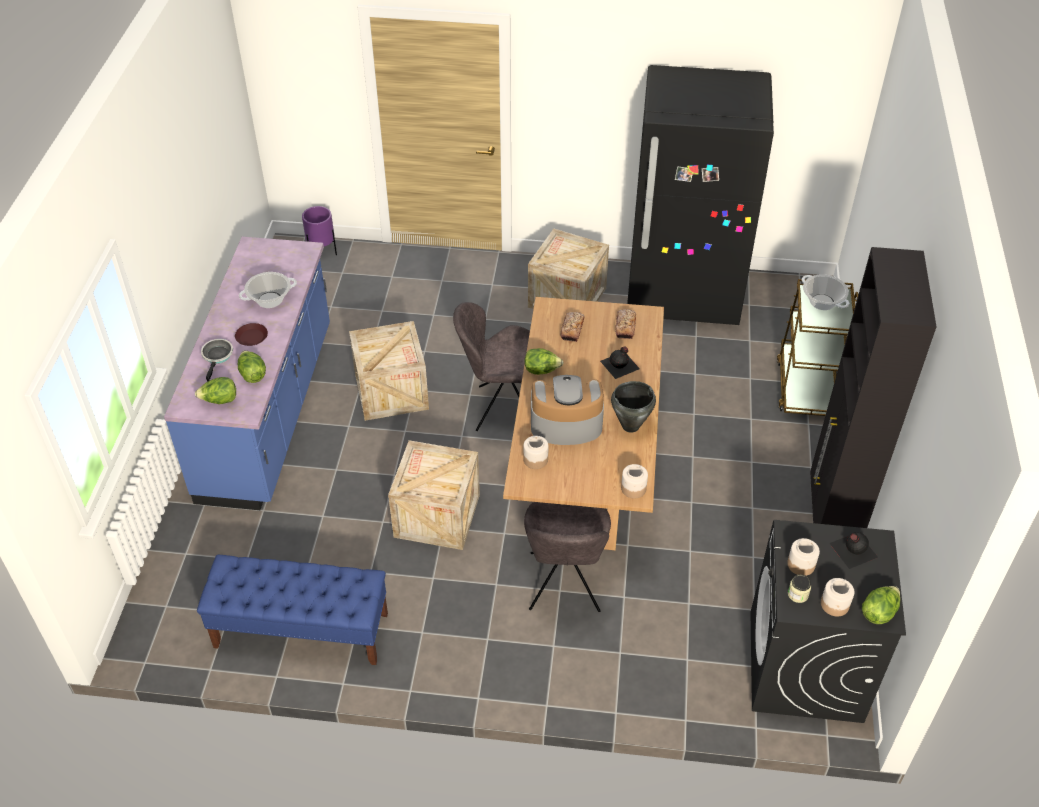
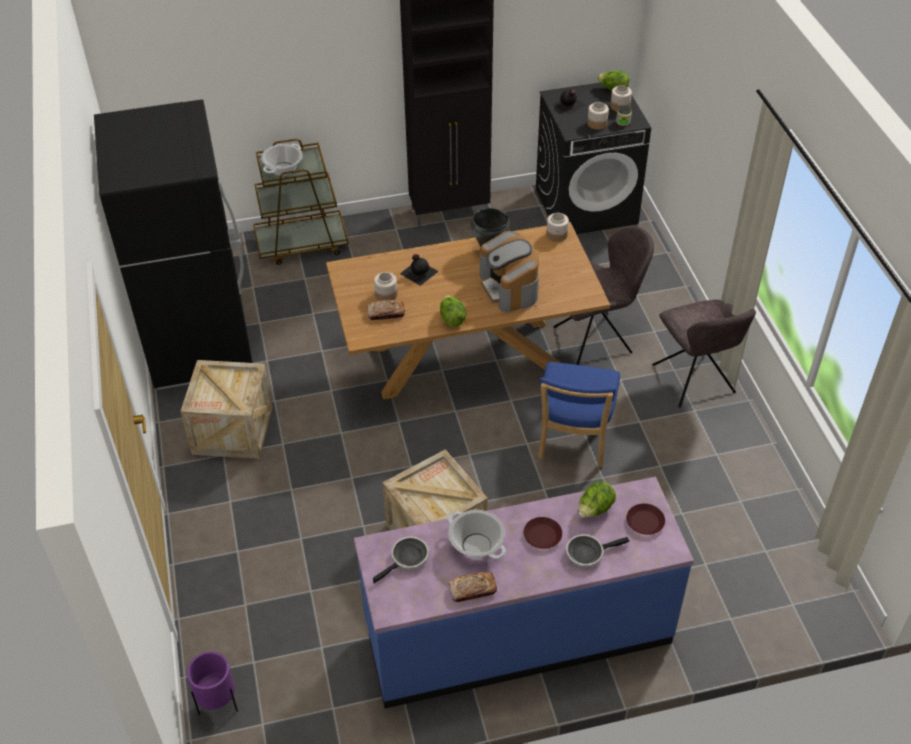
camera: 110 degrees left, 0 degrees up
lettuce [195,377,236,404] -> brown plate [626,504,665,535]
blue bench [197,555,388,665] -> none
crate [388,440,480,550] -> blue chair [538,362,620,467]
grey chair [453,302,530,431] -> grey chair moved to [652,299,756,408]
jar [523,436,549,469] -> jar moved to [374,272,398,301]
bread [615,309,636,339] -> bread moved to [448,572,497,602]
none -> frying pan [373,536,429,583]

